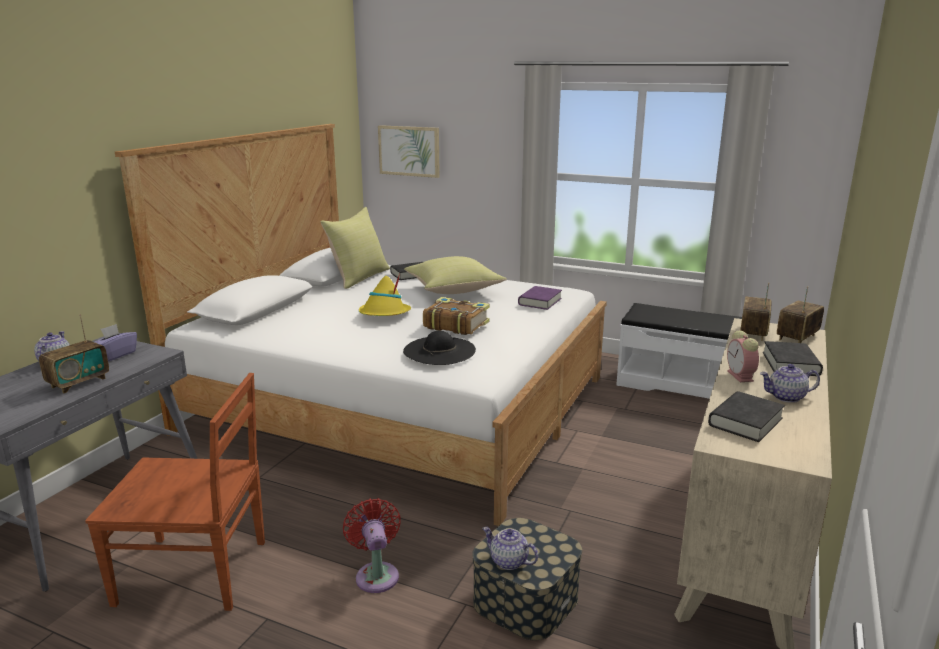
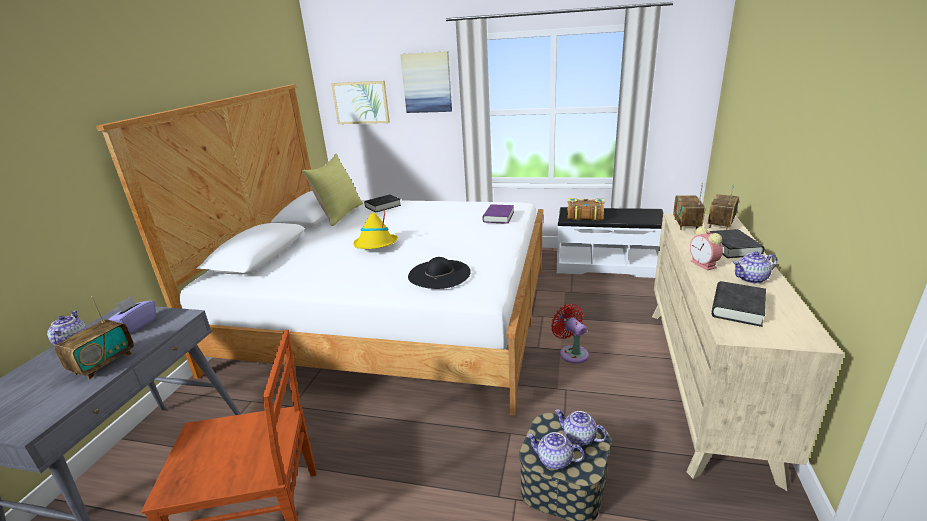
camera: 10 degrees left, 5 degrees up
red fan [343,498,401,593] -> red fan moved to [551,304,589,364]
yellow pillow [404,256,507,294] -> none
book [423,297,490,335] -> book moved to [567,198,604,221]
none -> picture [400,51,452,113]
none -> teapot [555,409,607,446]

